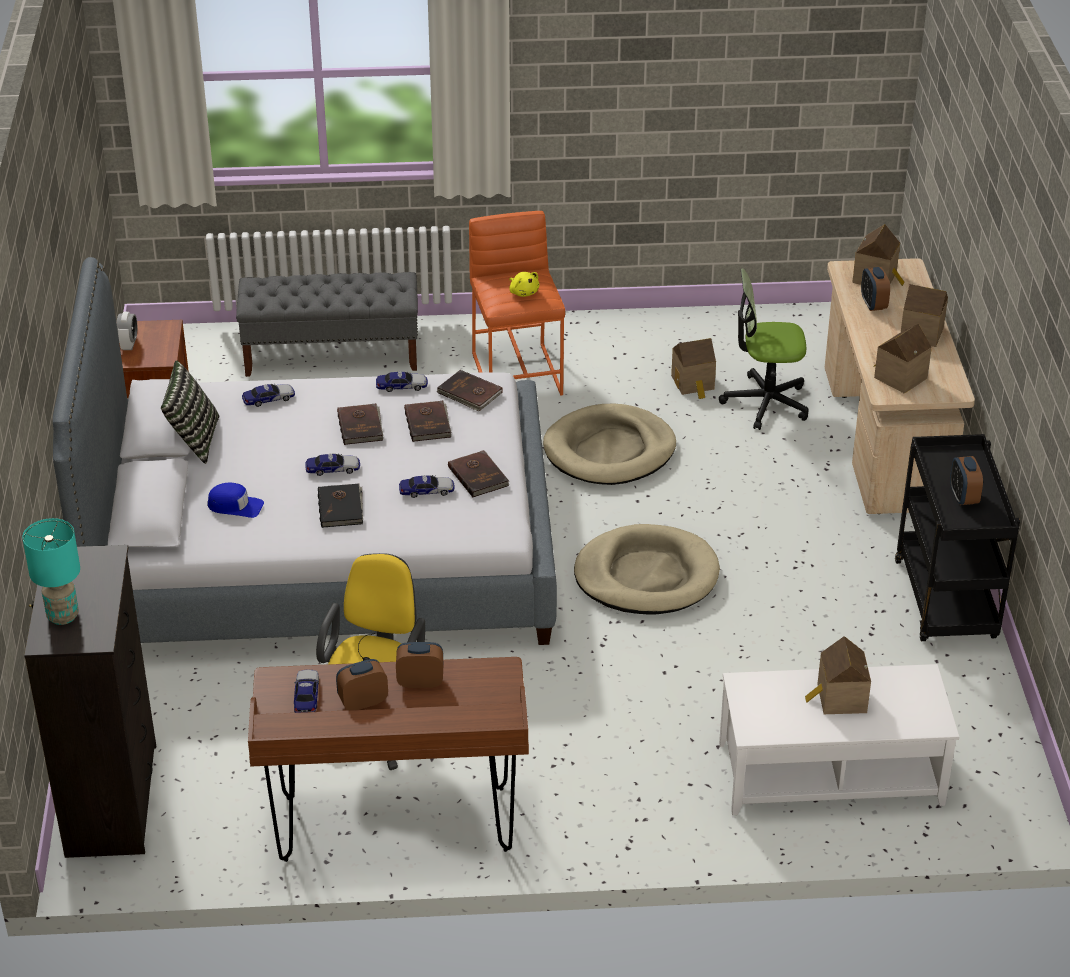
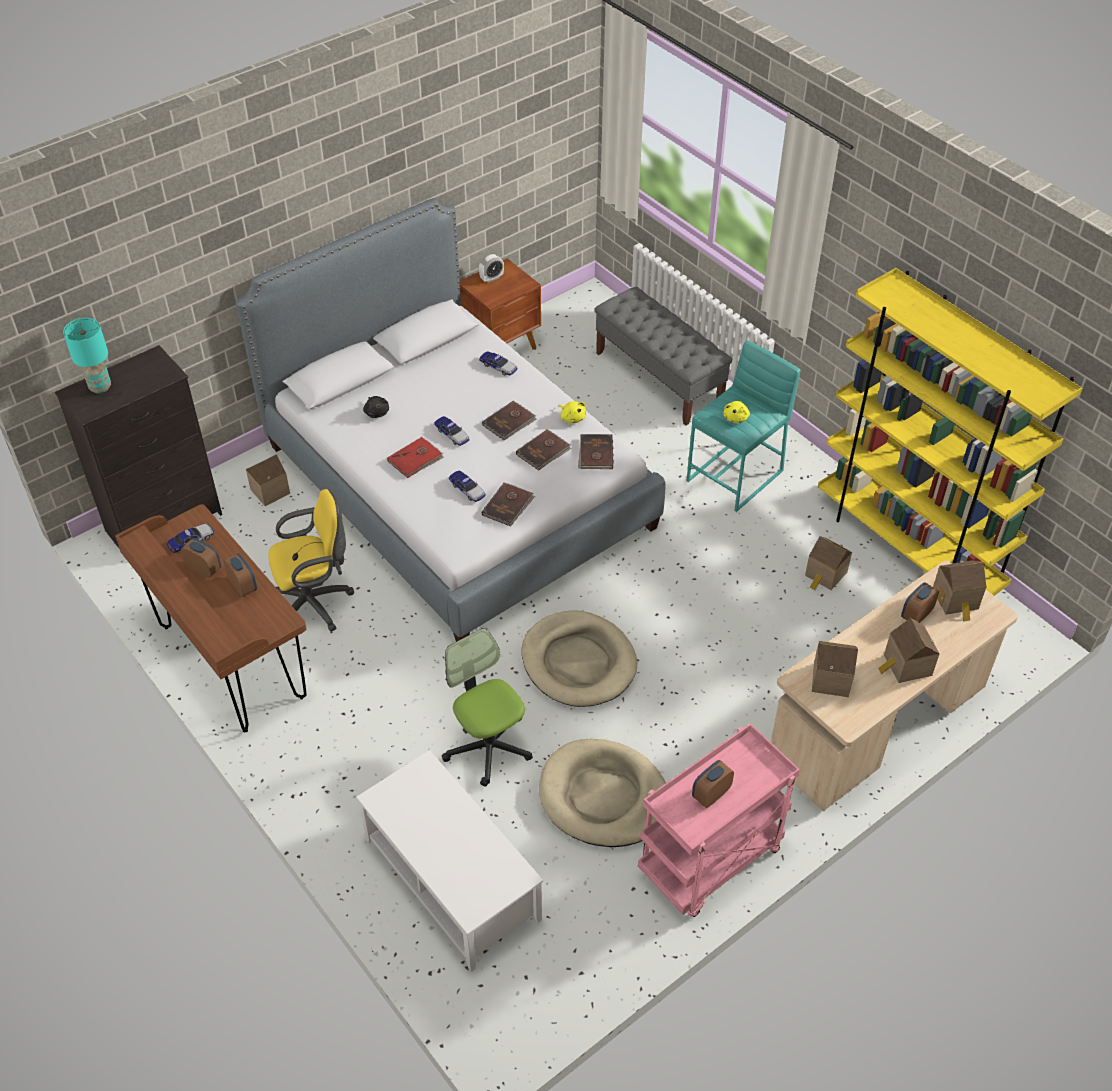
camera: 55 degrees right, 10 degrees up
pillow [161,360,219,464] -> none
blue cap [207,483,264,518] -> black plush toy [363,396,389,418]
black book [318,483,363,528] -> red book [387,437,444,478]
toy car [376,371,428,392] -> yellow plush toy [558,401,586,424]
orange stool [469,211,565,396] -> turquoise stool [686,341,800,512]
beige dog bed [543,404,676,485] -> beige dog bed moved to [539,739,666,847]
office chair [719,268,809,430] -> office chair moved to [442,629,533,786]
toy house [805,636,871,714] -> toy house moved to [246,454,290,506]
black cart [895,434,1020,641] -> pink cart [638,723,800,917]
none -> yellow bookcase [818,268,1082,596]

